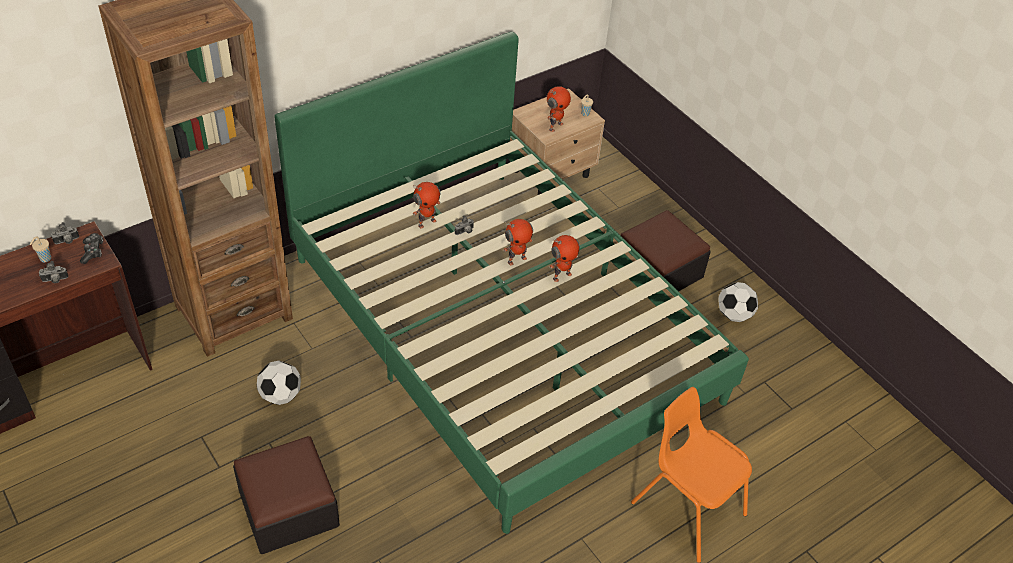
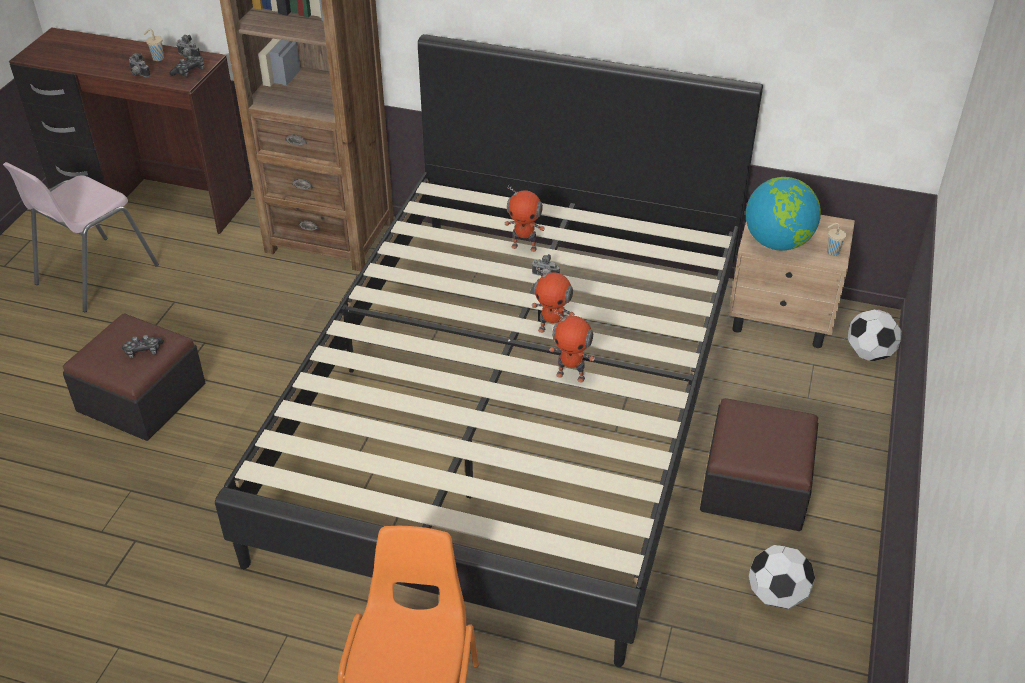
camera: 55 degrees right, 5 degrees down
football [257,360,301,405] -> football moved to [848,309,901,361]
green bed [274,31,749,534] -> black bed [215,34,763,667]
toy robot [547,86,571,132] -> globe [746,177,821,251]
none -> pink chair [3,162,159,312]
none -> game controller [122,335,164,358]

